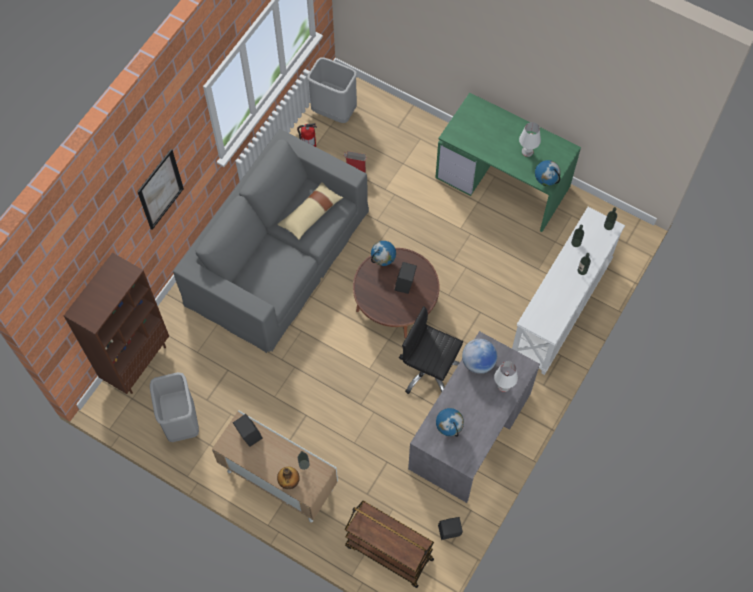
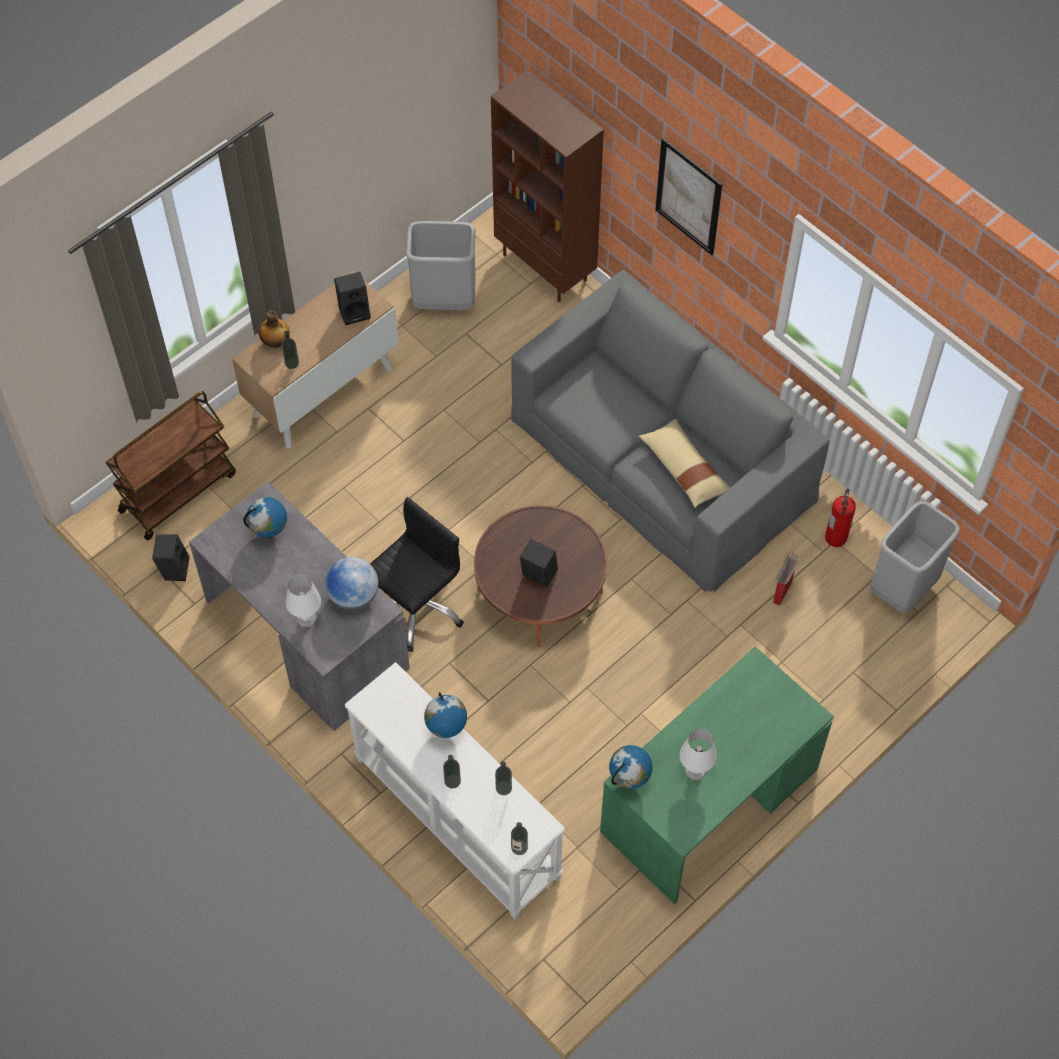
camera: 105 degrees right, 5 degrees down
globe [371,241,396,266] -> globe moved to [424,692,467,738]

